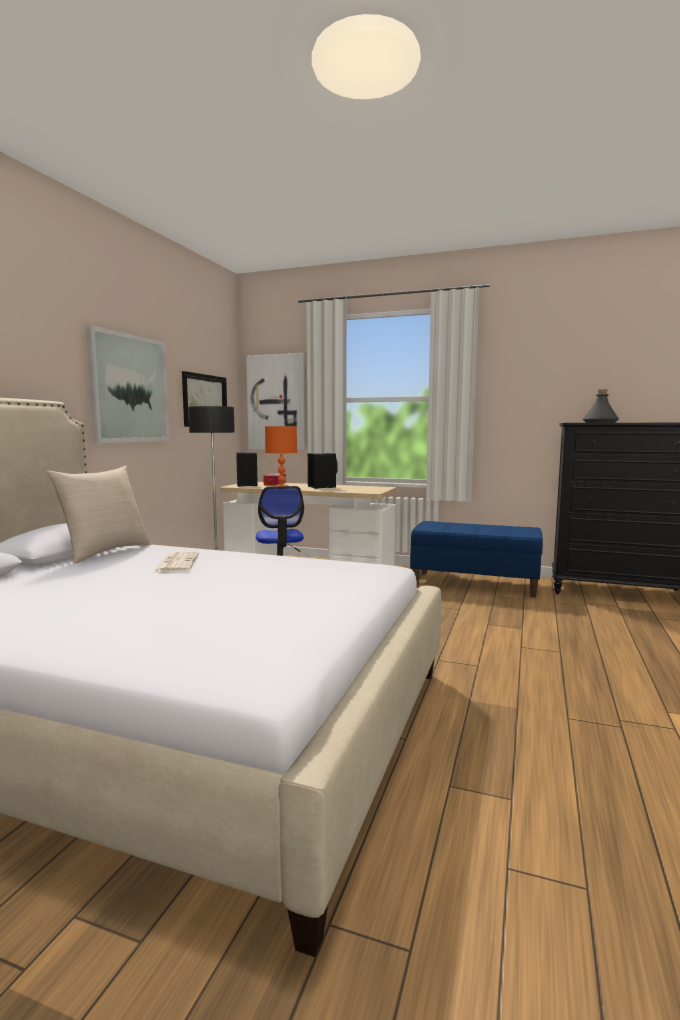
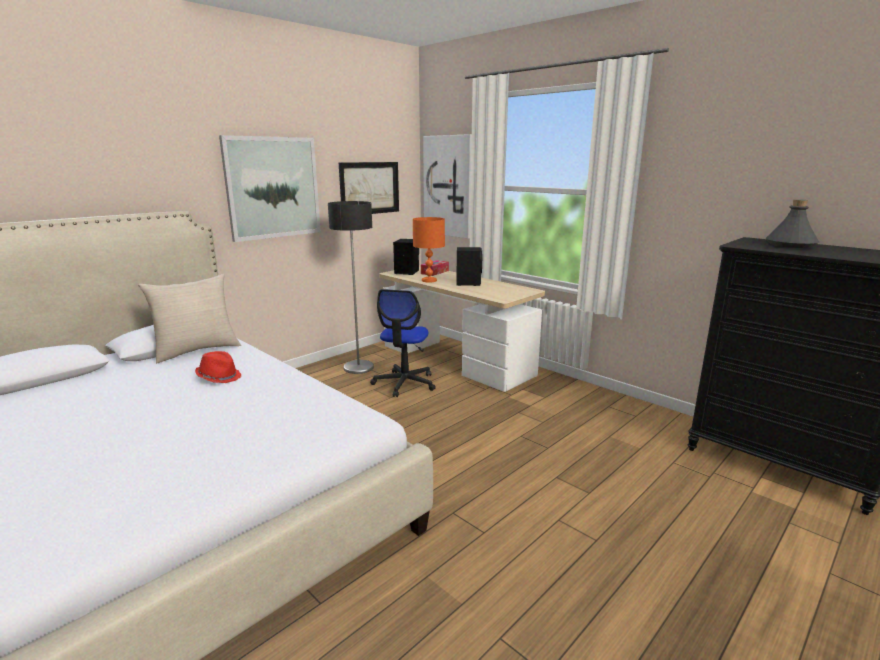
camera: 25 degrees right, 10 degrees up
newspaper [153,552,199,573] -> red hat [195,351,242,383]
blue bench [410,521,543,597] -> none

